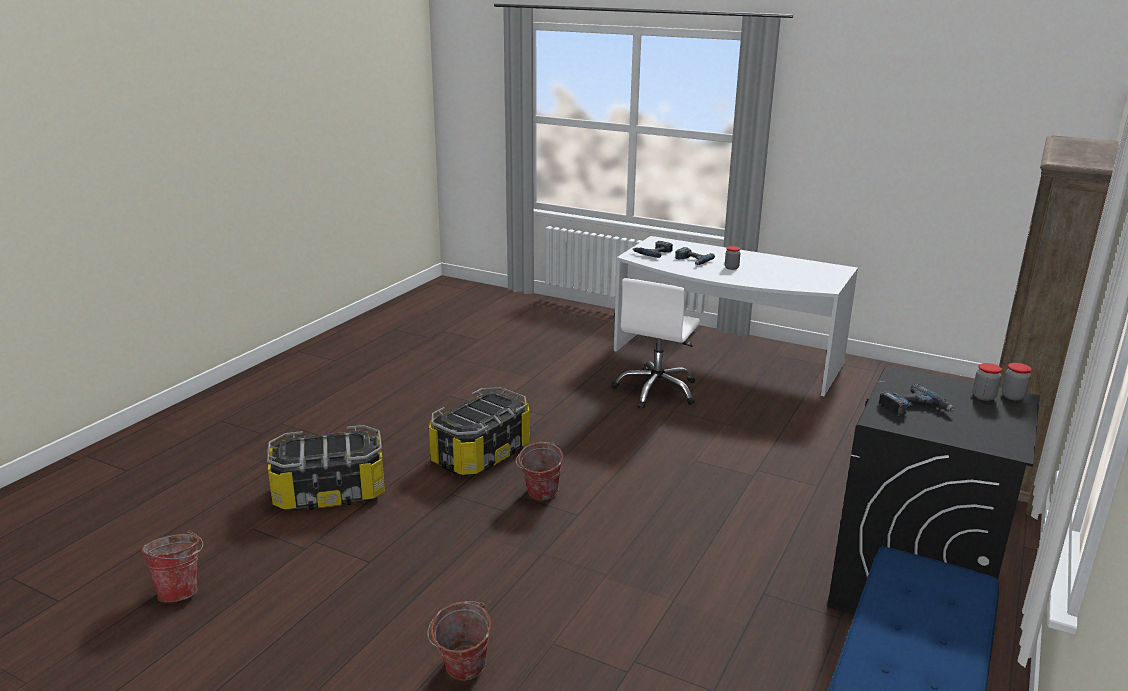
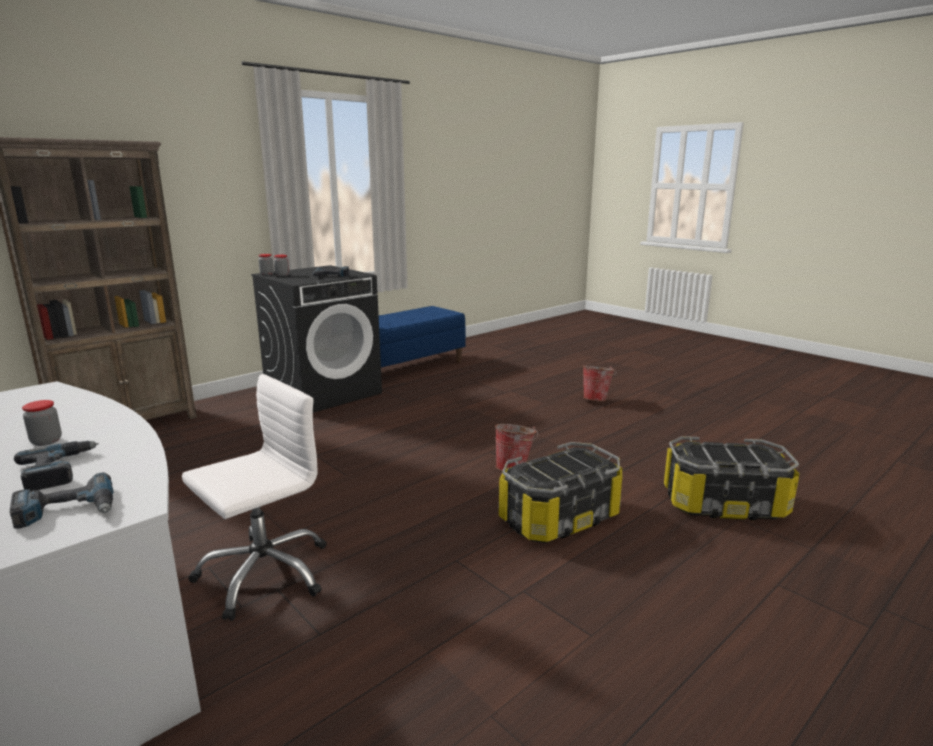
camera: 160 degrees left, 5 degrees down
bucket [141,530,203,603] -> none

